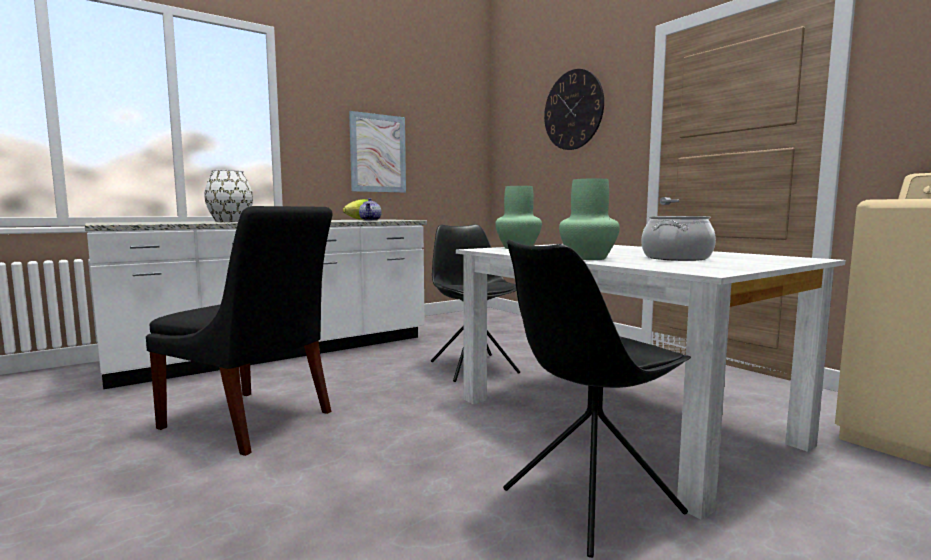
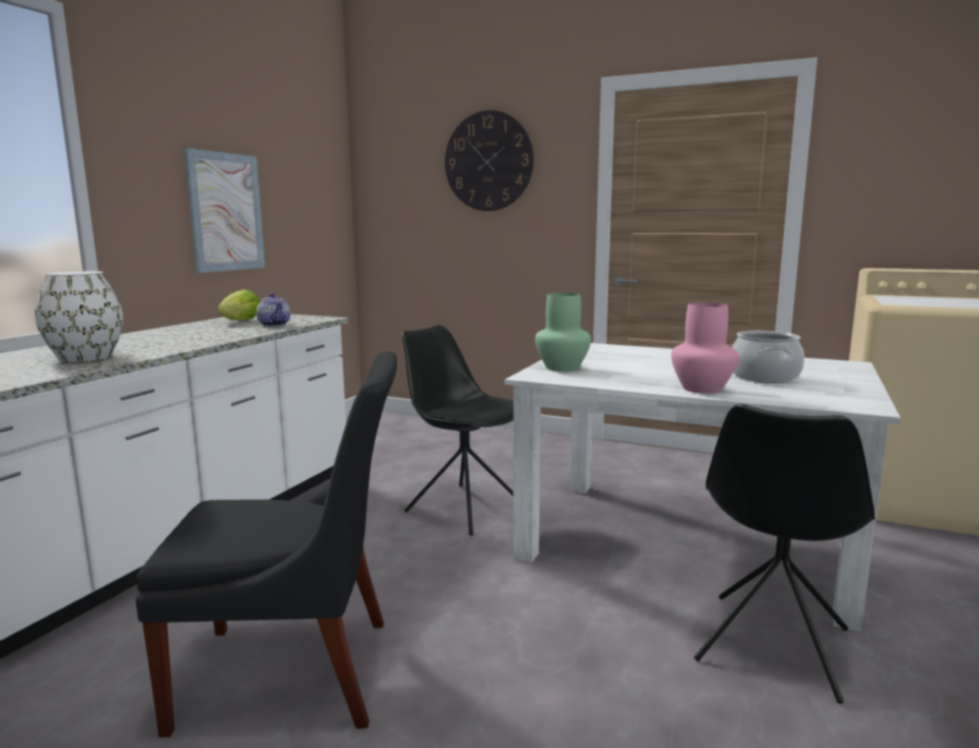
camera: 30 degrees left, 5 degrees up
green vase [559,178,620,260] -> pink vase [671,302,739,393]

